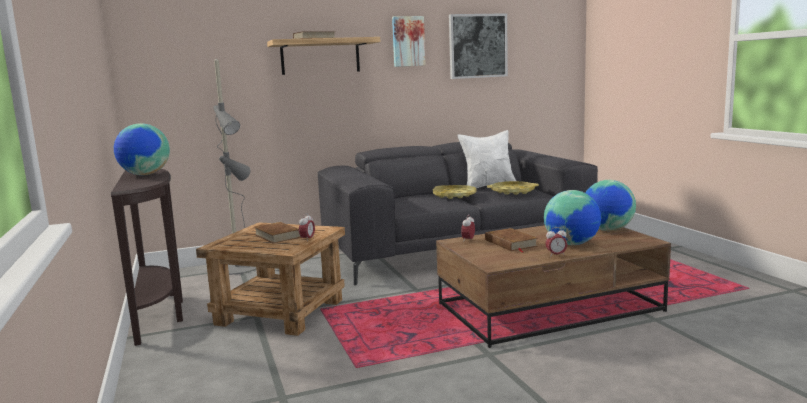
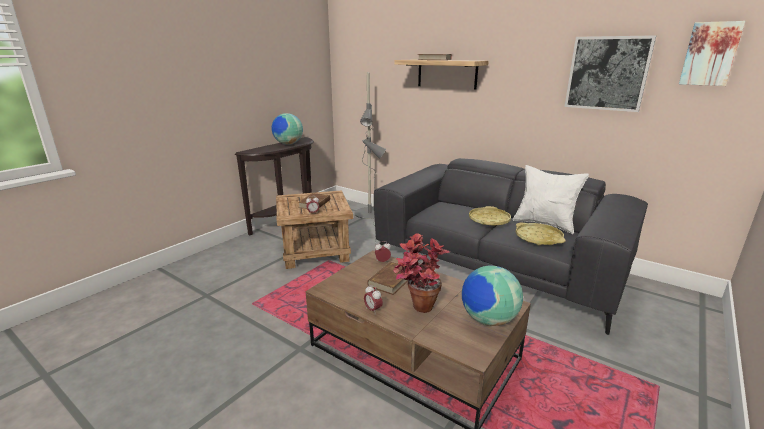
camera: 55 degrees right, 10 degrees up
picture [392,16,426,67] -> picture moved to [679,21,745,86]
globe [544,190,601,245] -> potted plant [393,233,450,313]

